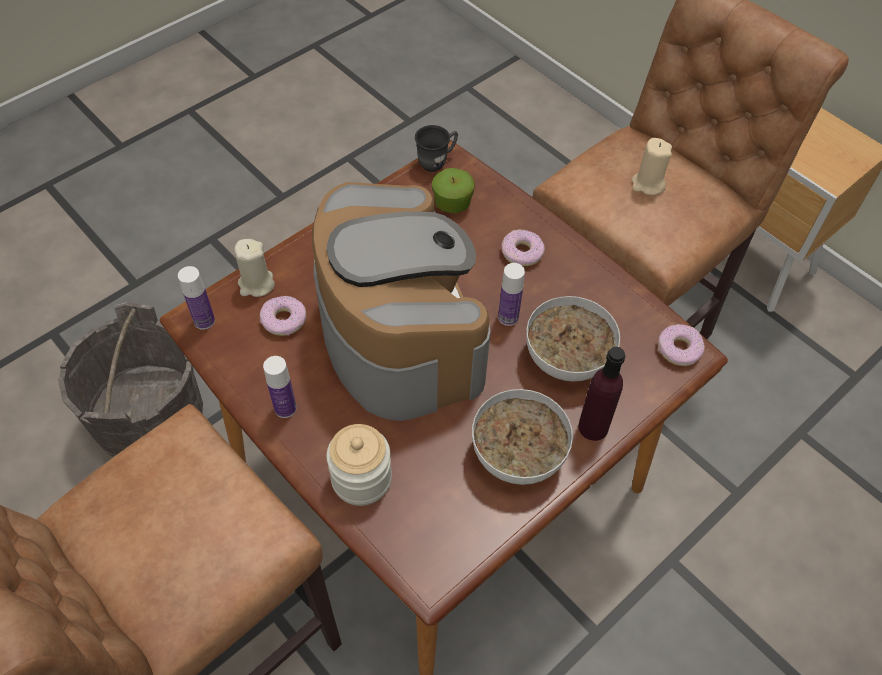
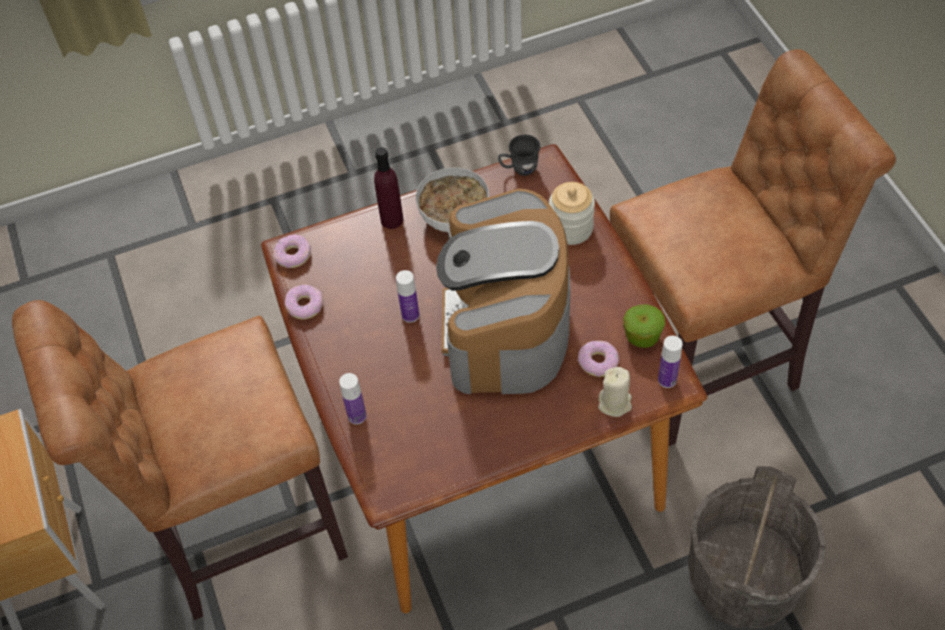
camera: 155 degrees left, 0 degrees up
bottle [263,356,297,418] -> bottle moved to [339,373,367,424]
grey mug [415,125,458,172] -> grey mug moved to [498,135,540,176]
apple [432,168,475,213] -> apple moved to [623,304,665,348]
donut [501,230,545,266] -> donut moved to [285,285,323,320]
bowl [526,296,620,382] -> none
beige candle [632,138,672,195] -> none

